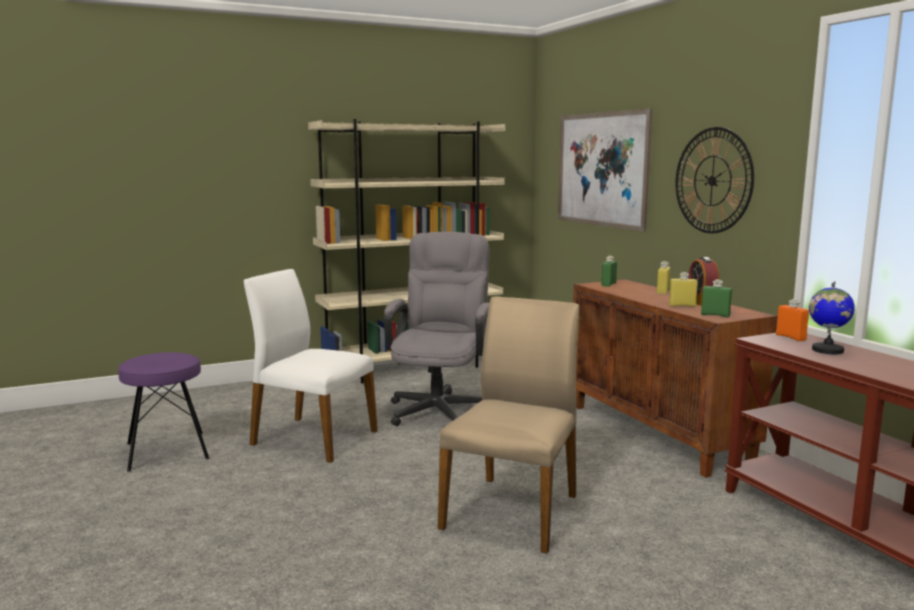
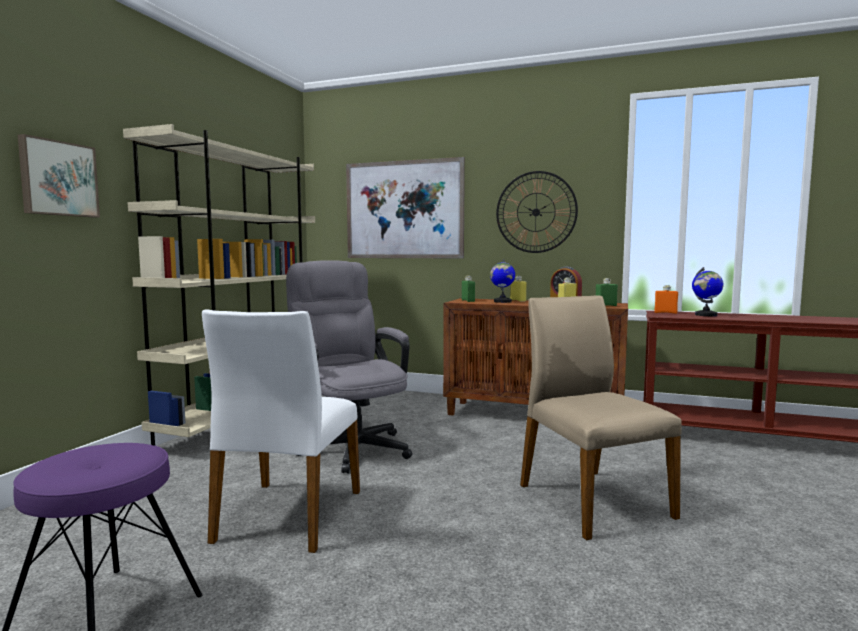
camera: 45 degrees left, 5 degrees down
white chair [244,269,378,463] -> white chair turned 60 degrees counterclockwise [202,309,360,553]
none -> picture [18,134,100,218]
none -> globe [490,259,515,303]

